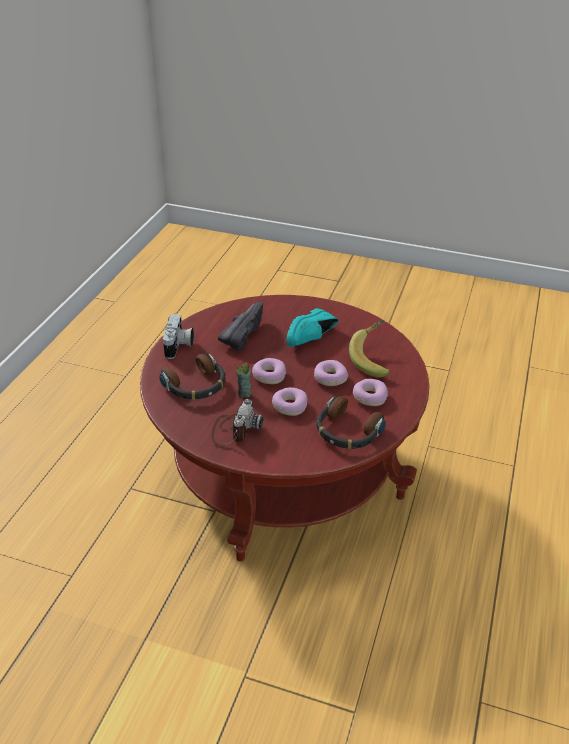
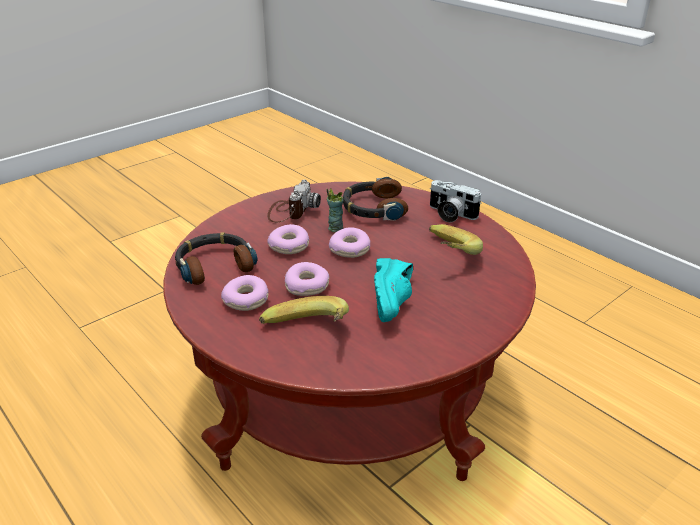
camera: 120 degrees right, 5 degrees down
camera [211,399,264,446] -> camera turned 120 degrees counterclockwise [267,180,321,222]
black shoe [218,302,263,351] -> banana [429,224,483,255]
turquoise shoe [287,308,339,347] -> turquoise shoe turned 150 degrees counterclockwise [374,258,413,322]

